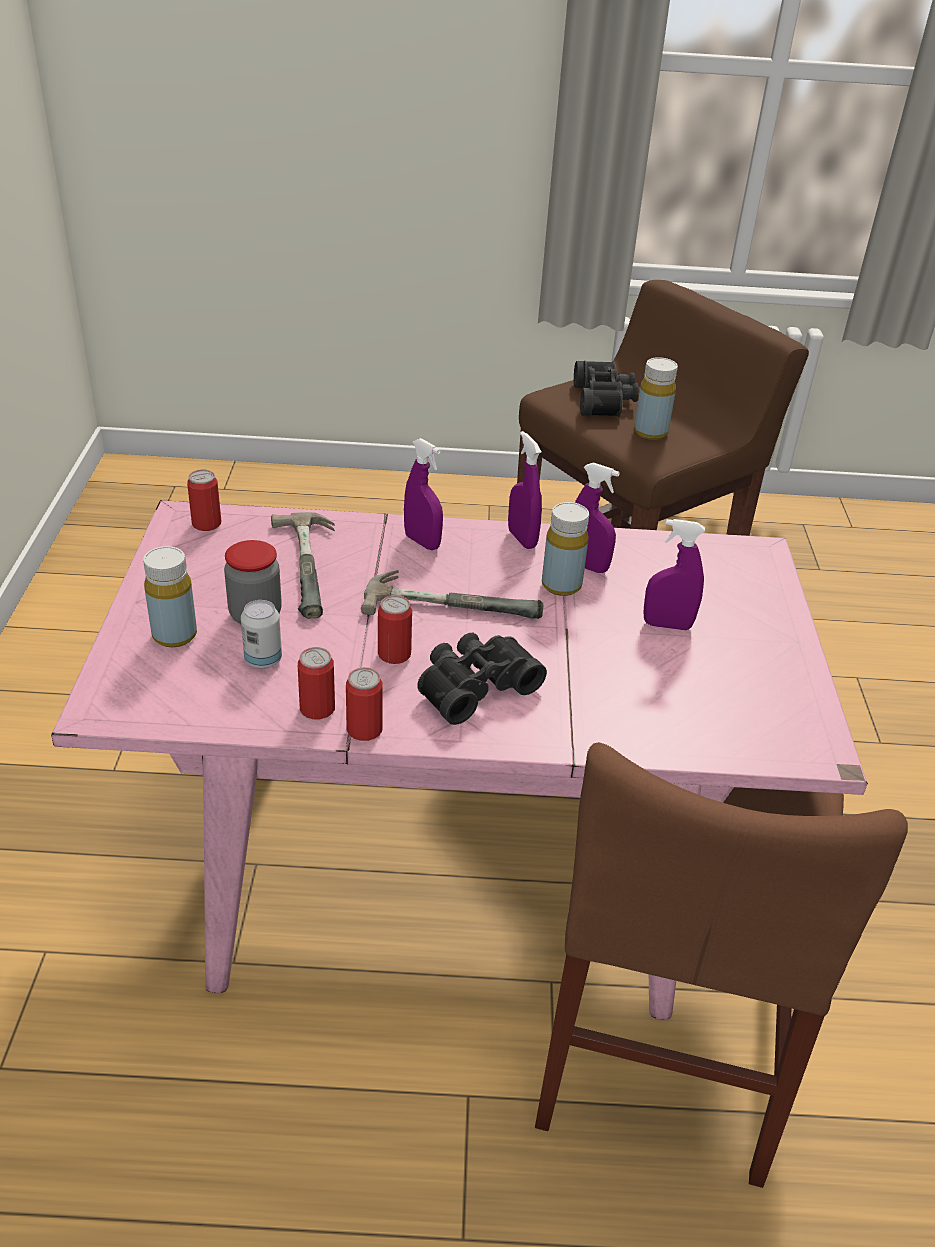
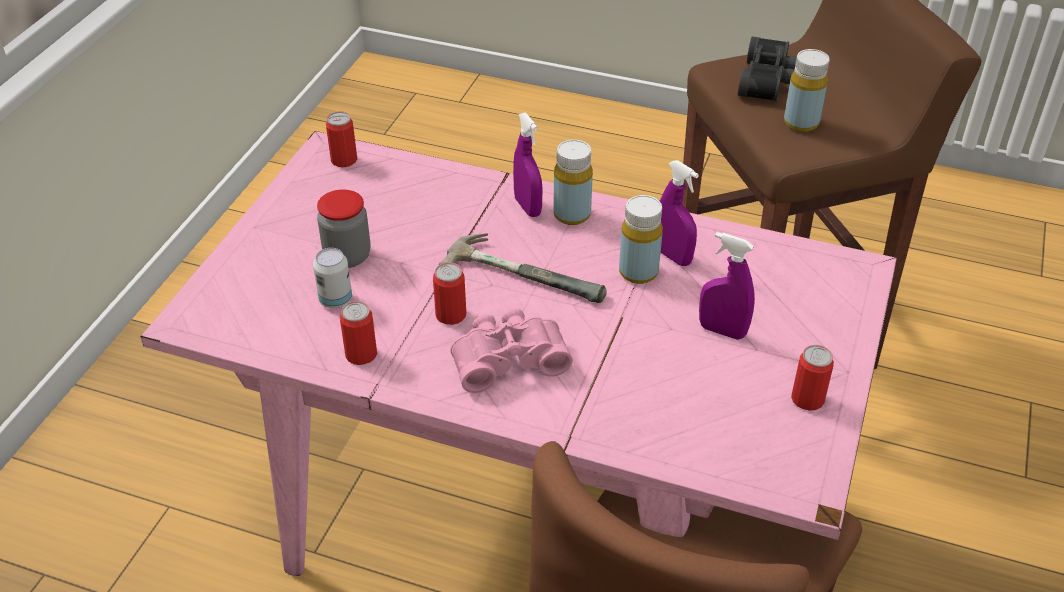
camera: 20 degrees right, 5 degrees up
yellow bottle [143,546,197,647] -> yellow bottle moved to [553,140,593,225]
hammer [271,512,335,619] -> none
can [346,667,383,741] -> can moved to [791,345,834,411]
black binoculars [417,633,547,725] -> pink binoculars [450,308,573,393]
purple spray bottle [508,431,542,549] -> none

